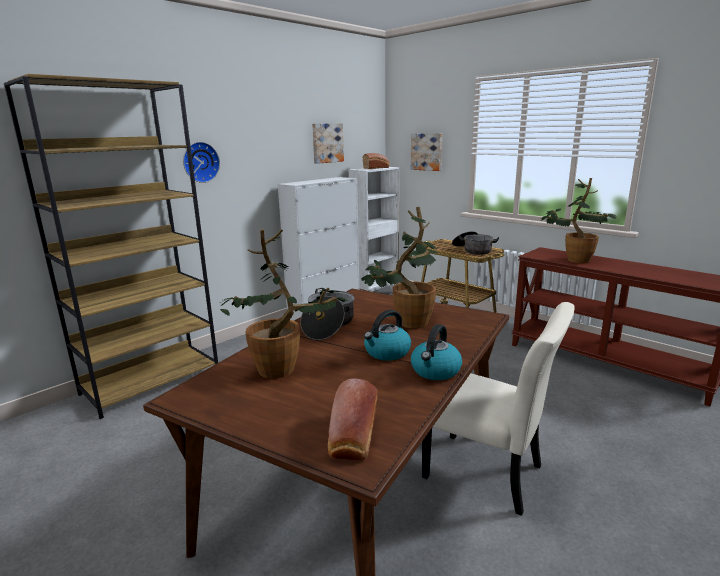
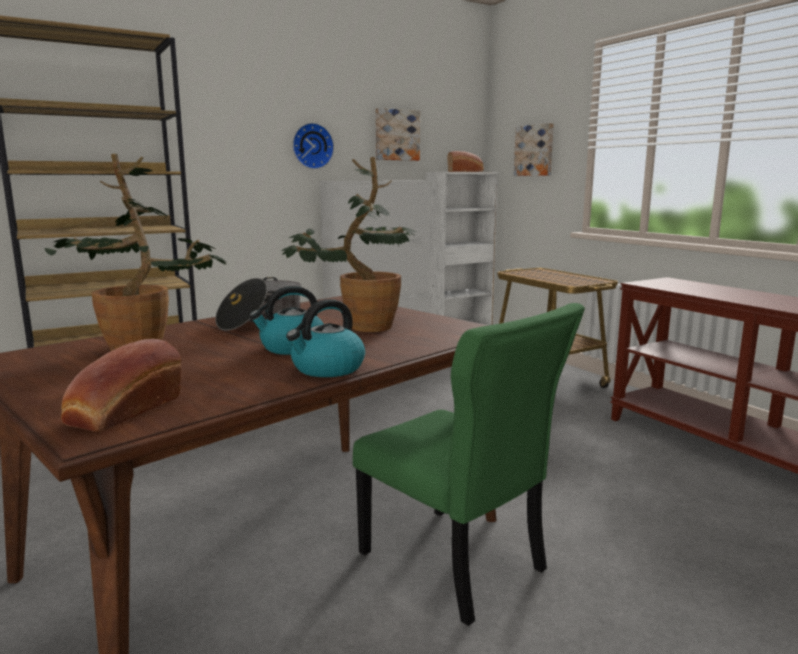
camera: 15 degrees right, 5 degrees down
wall clock [183,142,220,183] -> wall clock moved to [292,123,334,169]
beige chair [422,302,575,516] -> green chair [353,303,585,626]
cooking pot [452,231,499,255] -> none
potted plant [541,178,616,263] -> none

